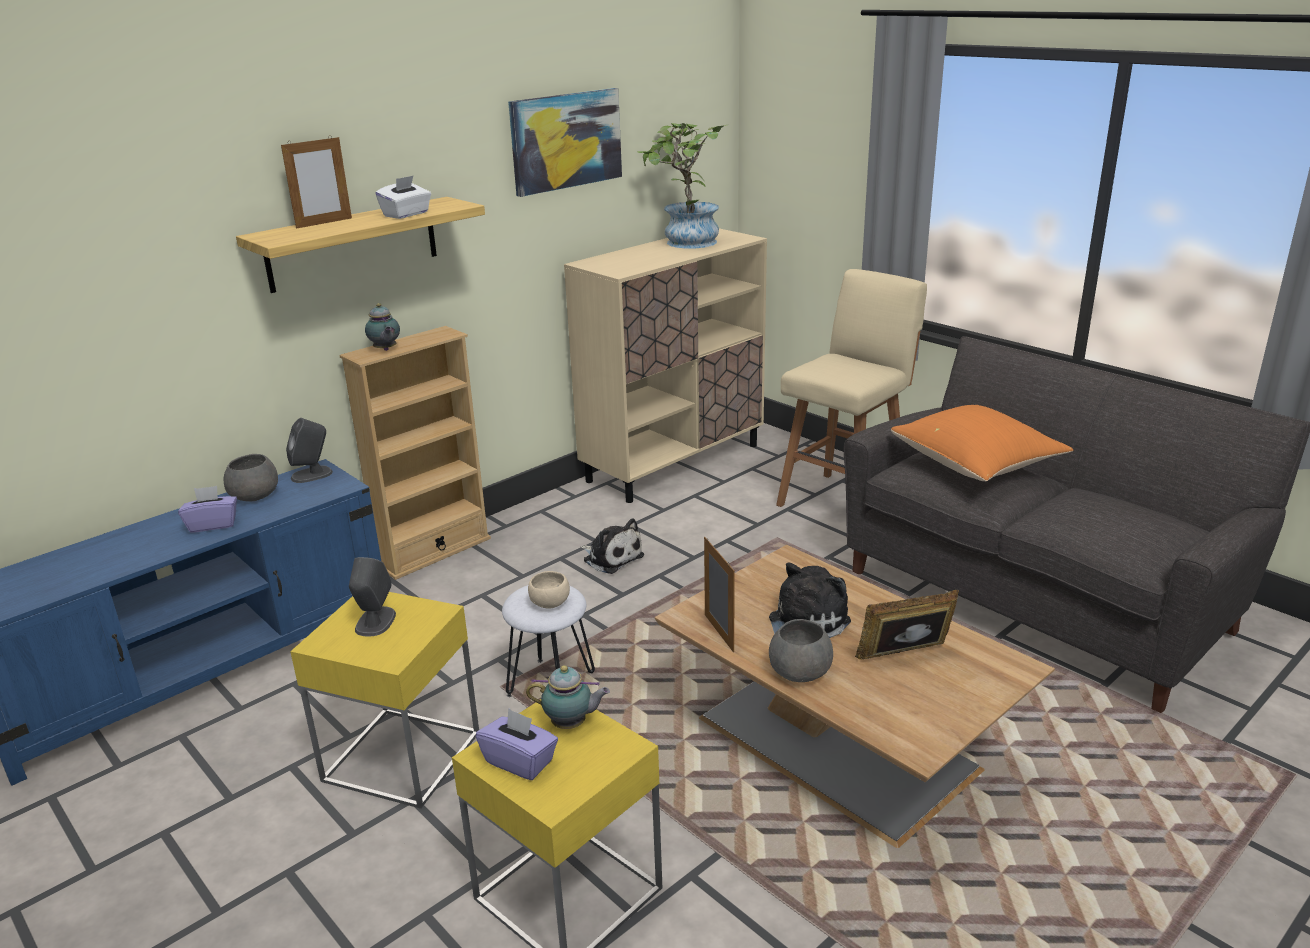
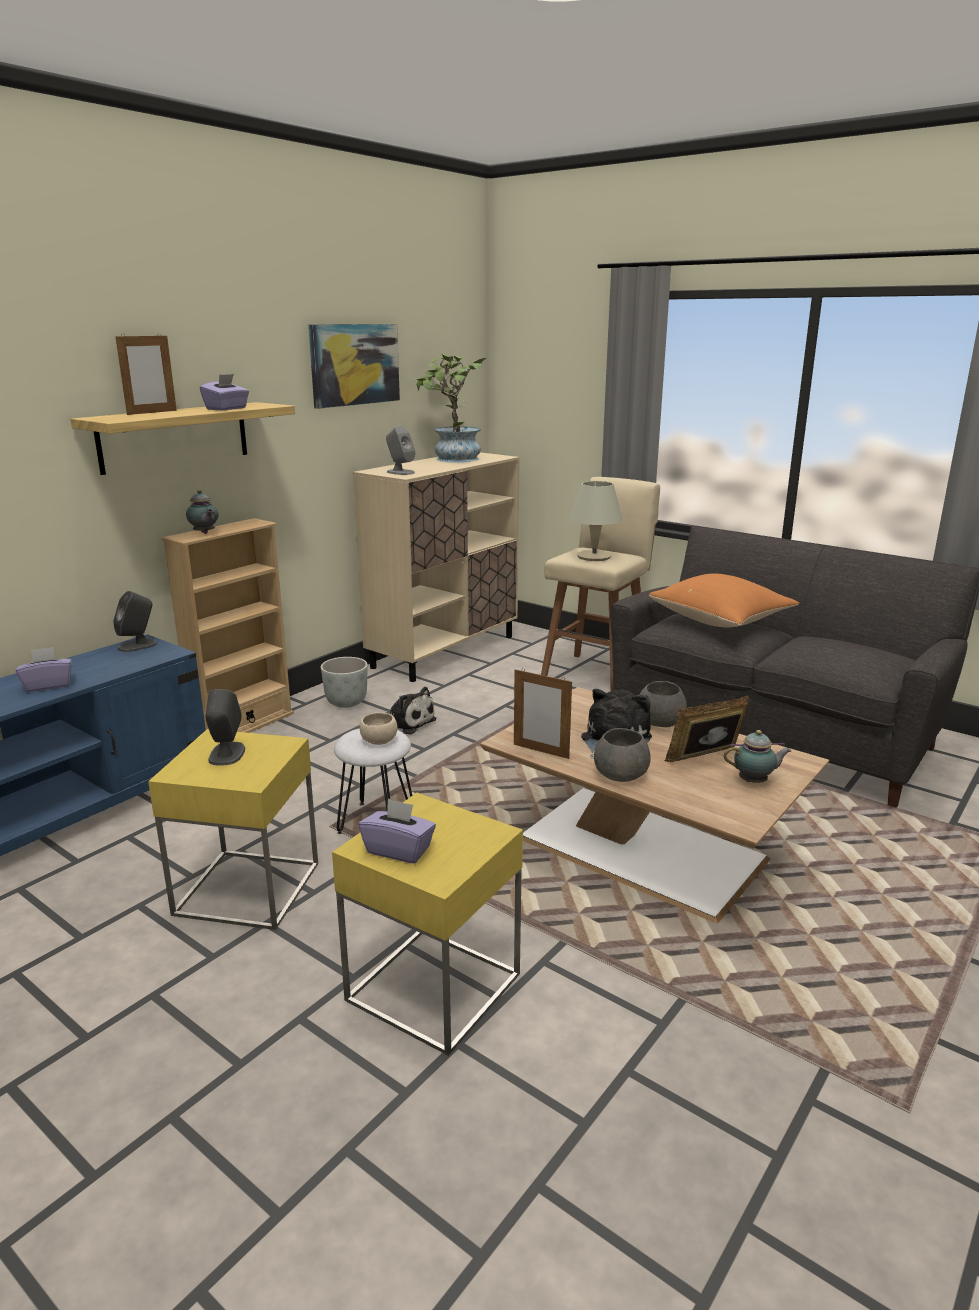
camera: 10 degrees left, 5 degrees down
grey bowl [224,454,278,502] -> grey bowl moved to [639,681,687,727]
white tissue box [375,176,431,219] -> purple tissue box [200,374,249,410]
teapot [526,665,610,729] -> teapot moved to [724,730,791,783]
picture frame [704,537,735,652] -> picture frame turned 150 degrees clockwise [514,668,572,759]
none -> grey planter [321,657,368,708]
none -> grey speaker [386,426,415,475]
none -> beige table lamp [569,481,623,561]

